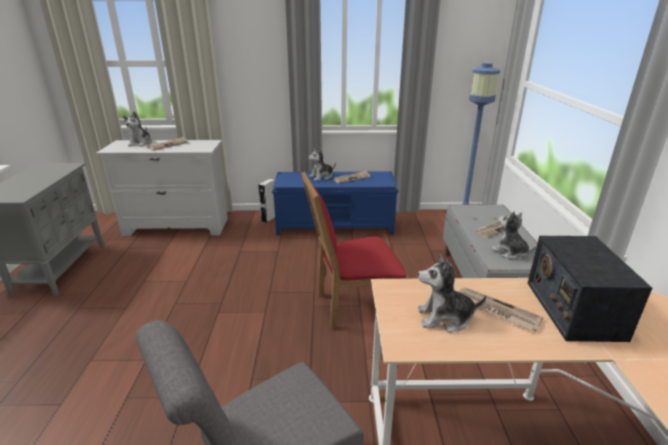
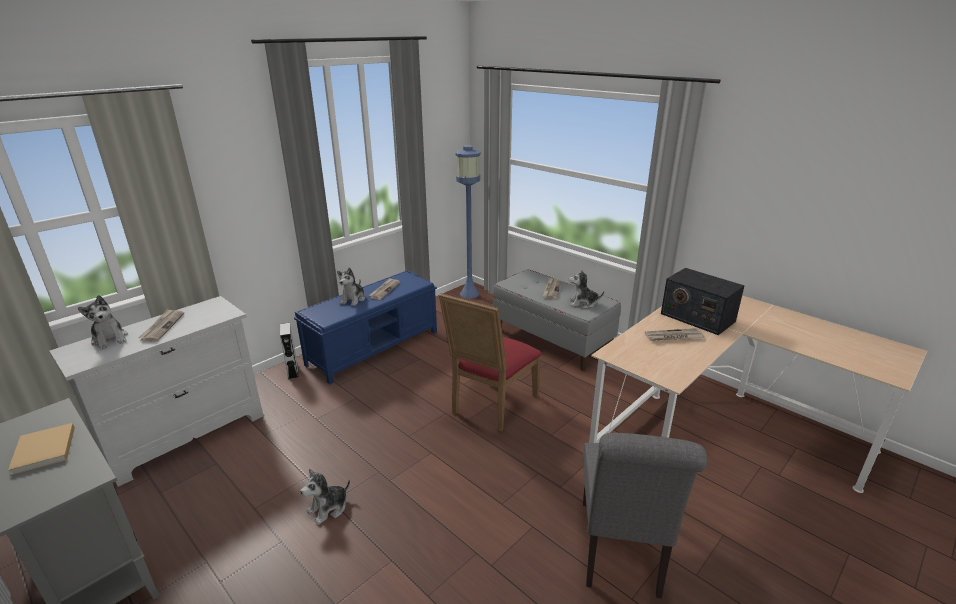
camera: 45 degrees left, 0 degrees up
plush toy [418,254,486,333] -> plush toy moved to [300,469,350,525]
none -> beige book [8,423,75,475]

